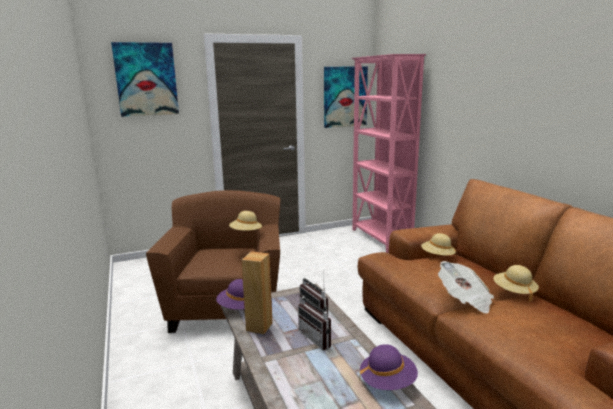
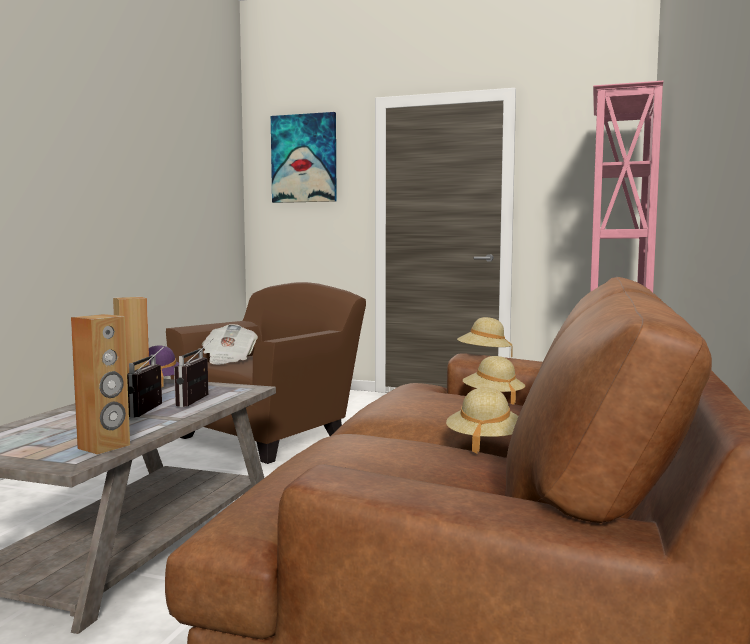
camera: 40 degrees right, 10 degrees down
beige hat [229,211,262,230] -> beige hat moved to [457,317,513,357]
picture [324,66,368,128] -> none
purple hat [359,344,418,390] -> brown speaker [71,314,130,455]
newspaper [438,261,494,314] -> newspaper moved to [202,324,258,365]

